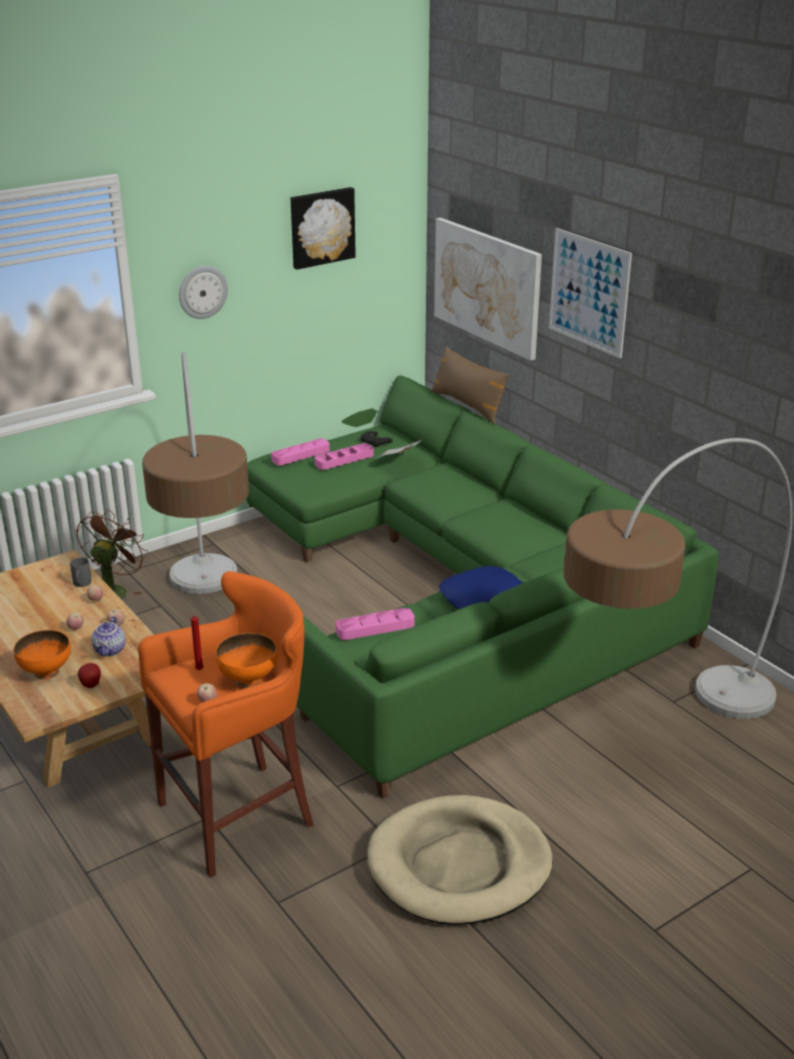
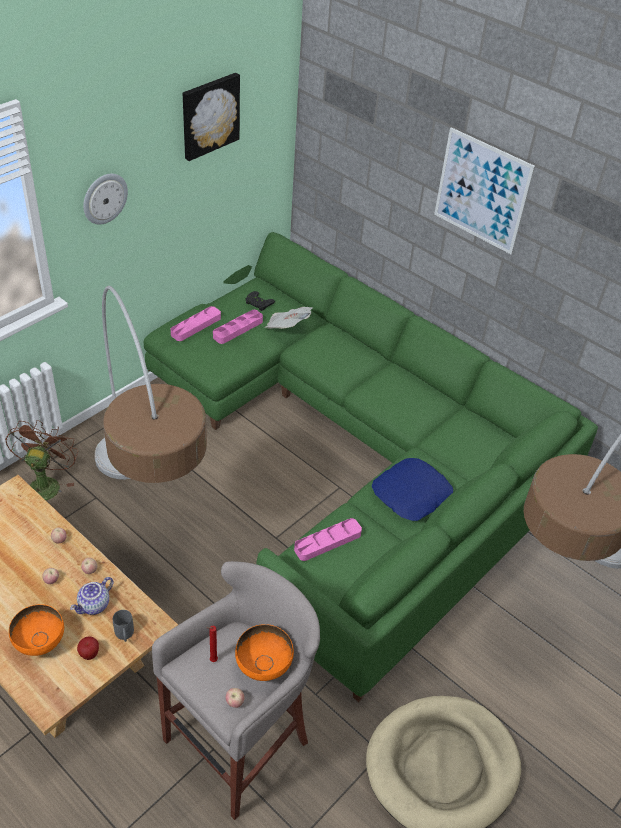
camera: 15 degrees left, 15 degrees up
grey mug [70,557,91,587] -> grey mug moved to [113,610,134,642]
teapot [91,616,126,657] -> teapot turned 45 degrees clockwise [70,577,114,615]
orange stool [138,571,314,878] -> grey stool [152,561,320,820]
brown pillow [431,346,510,424] -> none
picture [434,218,542,361] -> none

